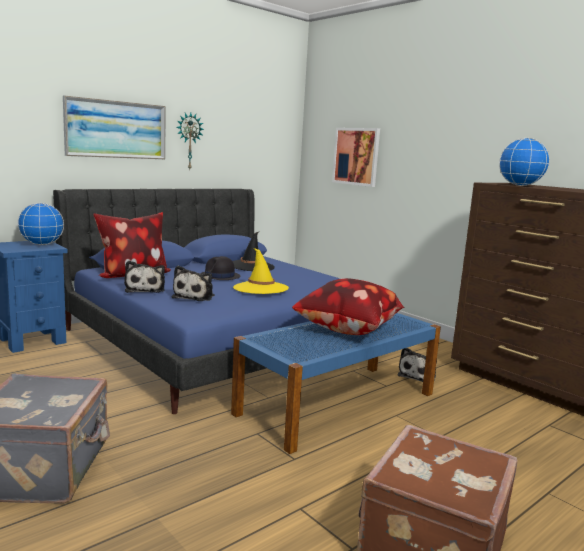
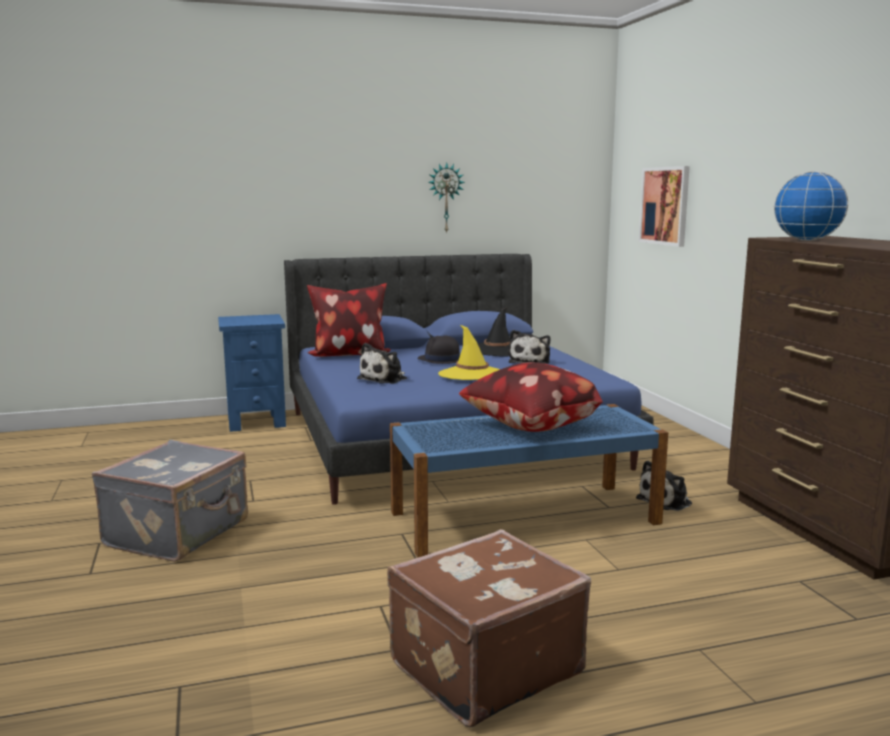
camera: 25 degrees right, 0 degrees up
globe [17,203,64,245] -> none
picture [63,95,166,159] -> none
plush toy [124,261,165,293] -> plush toy moved to [509,330,550,364]

